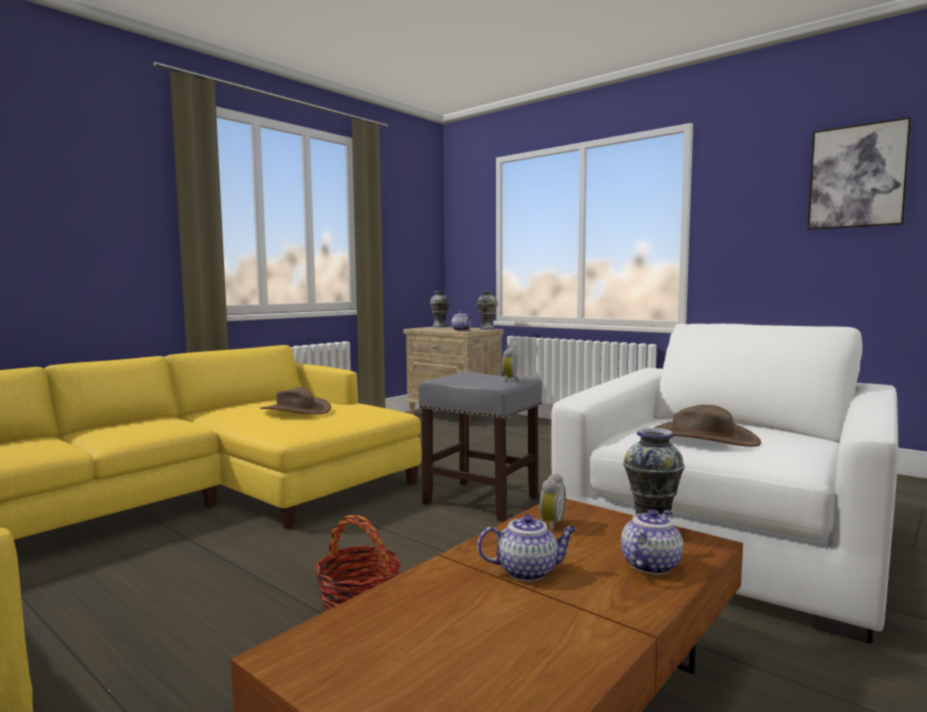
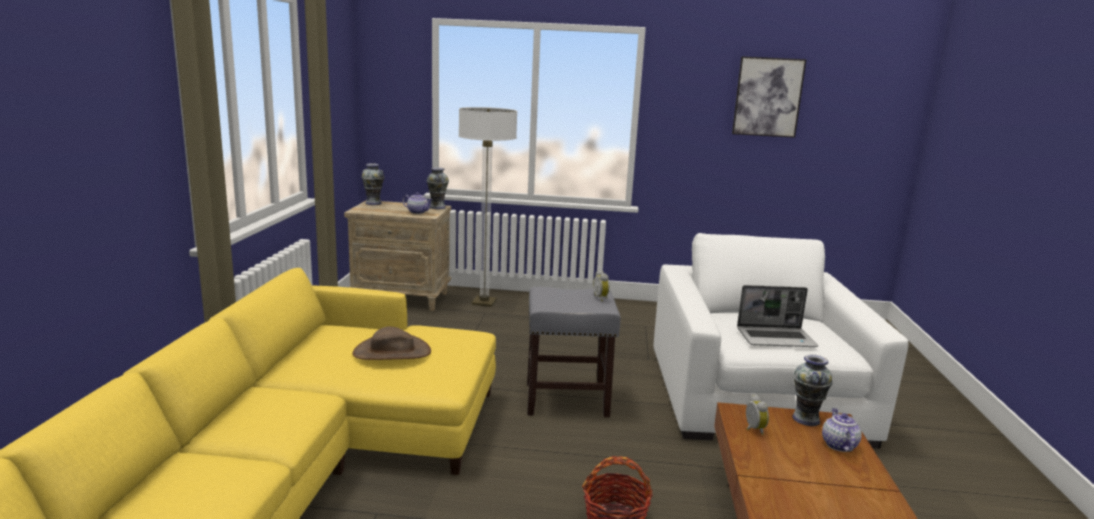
camera: 35 degrees left, 10 degrees up
teapot [477,514,577,581] -> none
brown hat [654,405,761,447] -> laptop [737,285,818,347]
none -> floor lamp [458,107,517,307]

